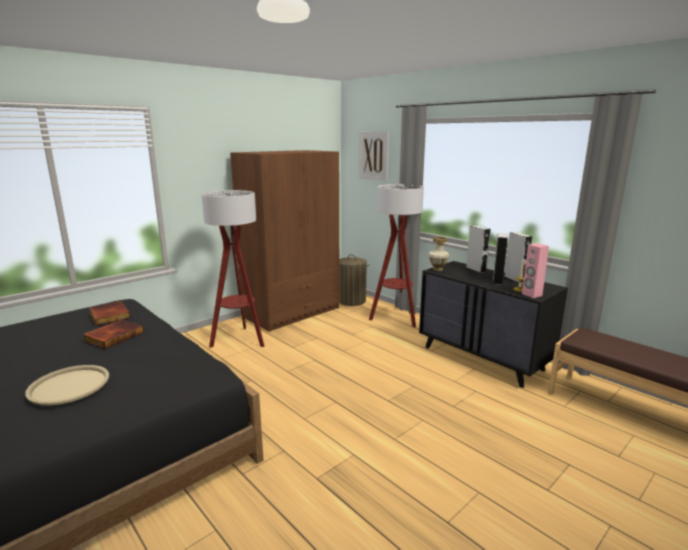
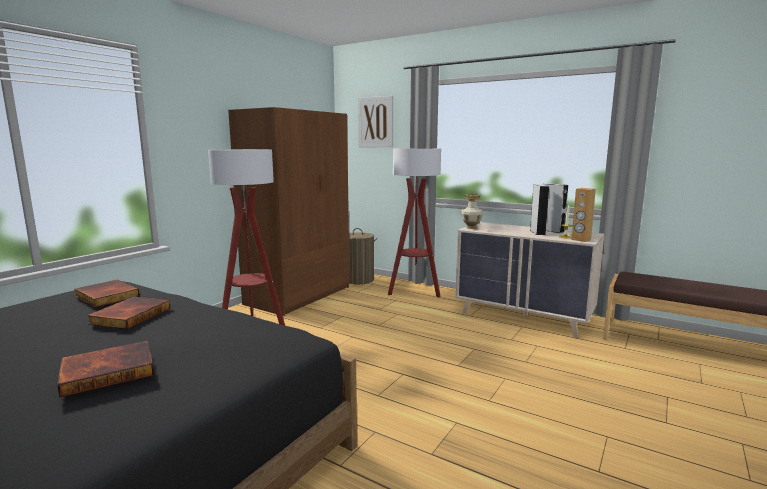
camera: 15 degrees left, 5 degrees down
beige tray [25,365,109,405] -> book [57,341,154,398]
black dresser [419,261,568,388] -> beige dresser [455,222,604,338]
grey speaker [466,225,490,273] -> none
pink speaker [522,243,549,298] -> brown speaker [571,188,596,242]

